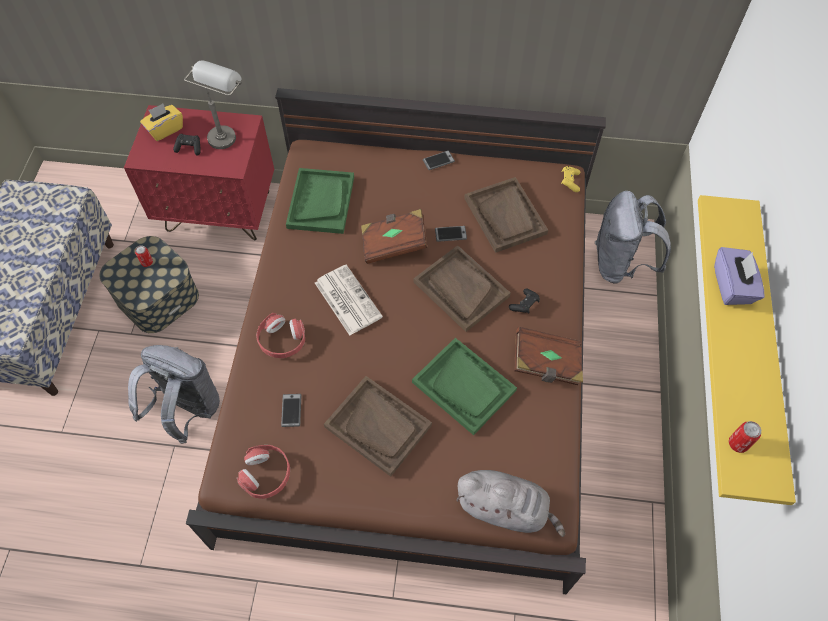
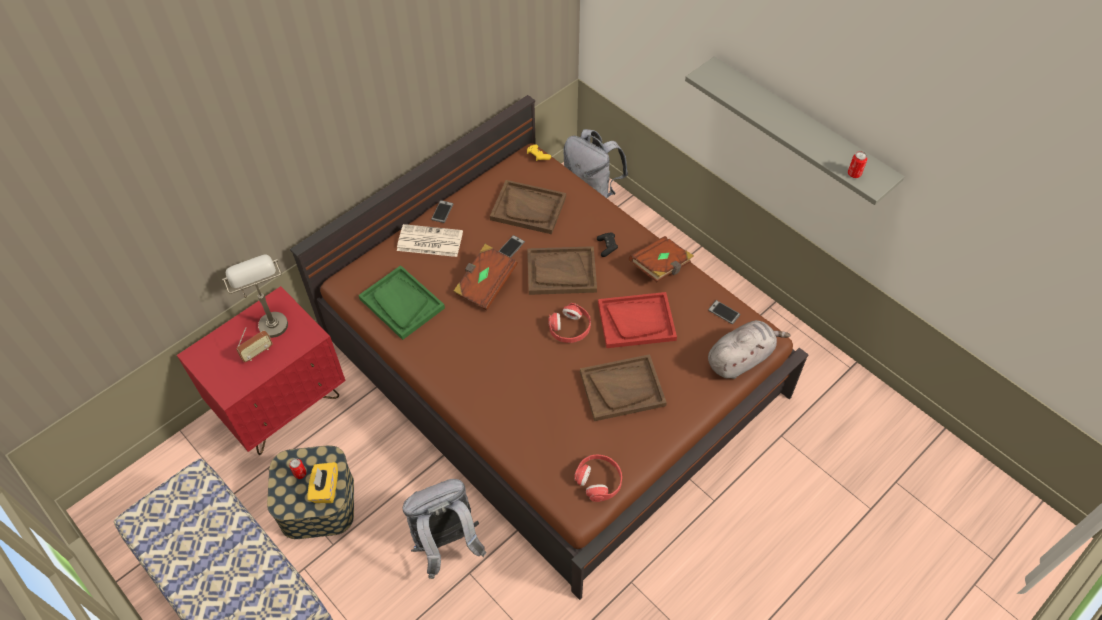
camera: 50 degrees left, 5 degrees down
yellow tissue box [140,104,183,141] -> yellow tissue box moved to [308,462,338,503]
black game controller [173,134,201,155] -> radio [236,327,273,362]
red headphones [256,313,305,358] -> red headphones moved to [548,303,591,343]
phone [281,394,301,427] -> phone moved to [708,300,740,324]
newspaper [315,264,383,336] -> newspaper moved to [397,224,463,257]
green tray [412,338,517,435] -> red tray [598,292,677,348]
yellow shelf [698,195,796,505] -> grey shelf [685,56,905,205]
purple tissue box [714,247,765,305] -> none

